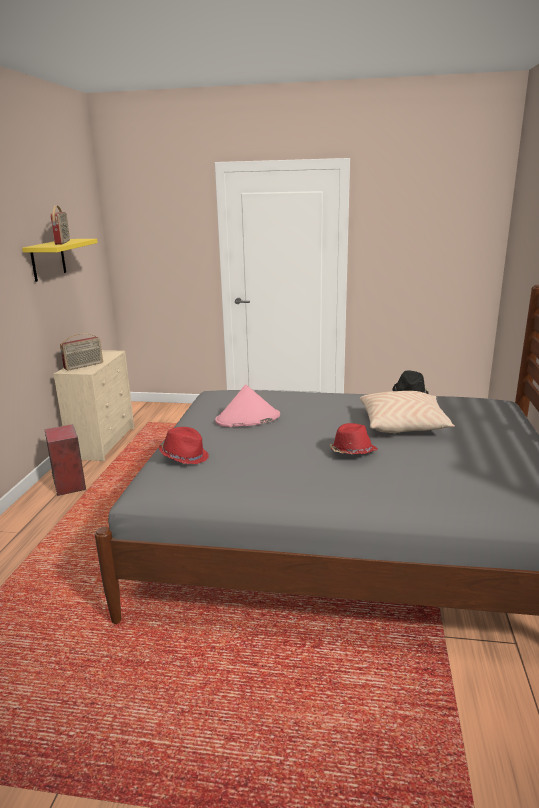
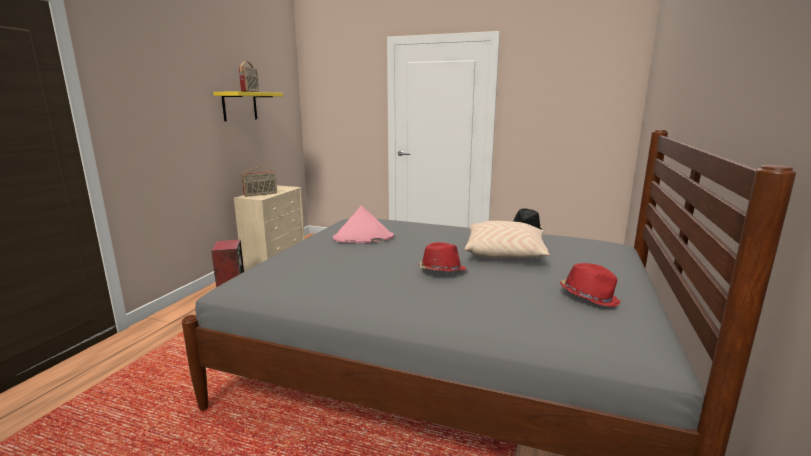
camera: 10 degrees right, 5 degrees down
red hat [159,427,209,464] -> red hat moved to [560,263,621,307]

